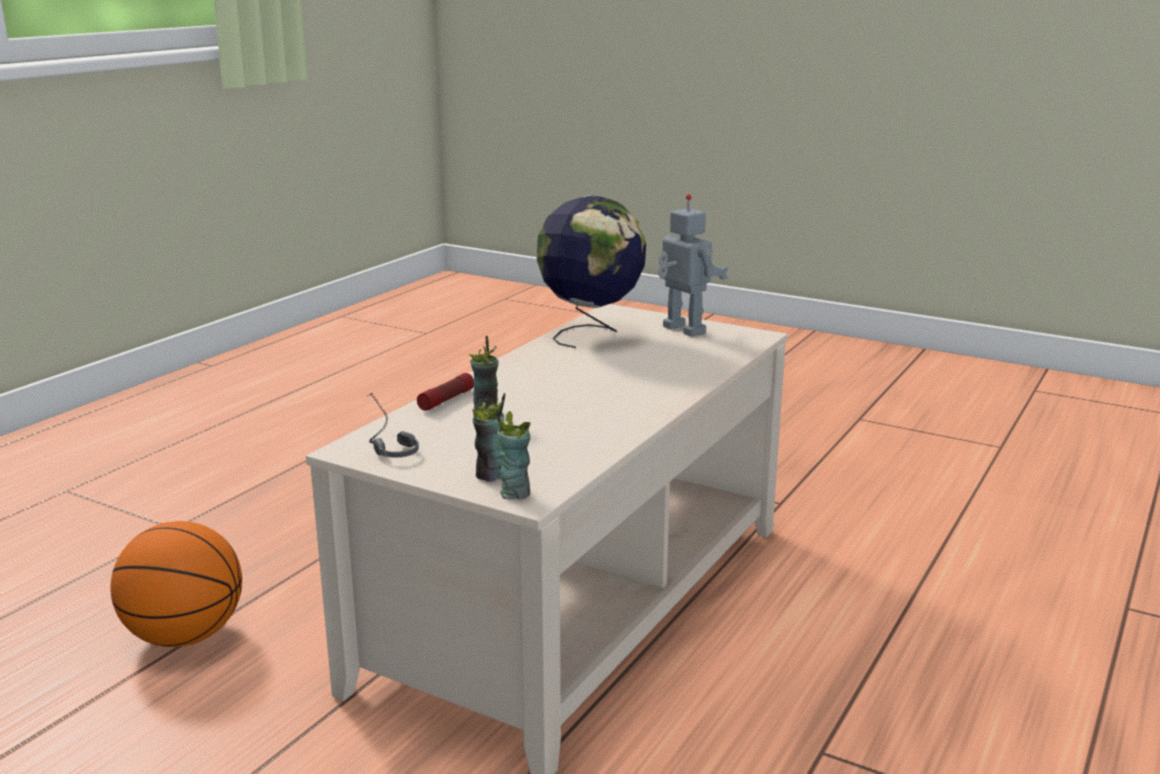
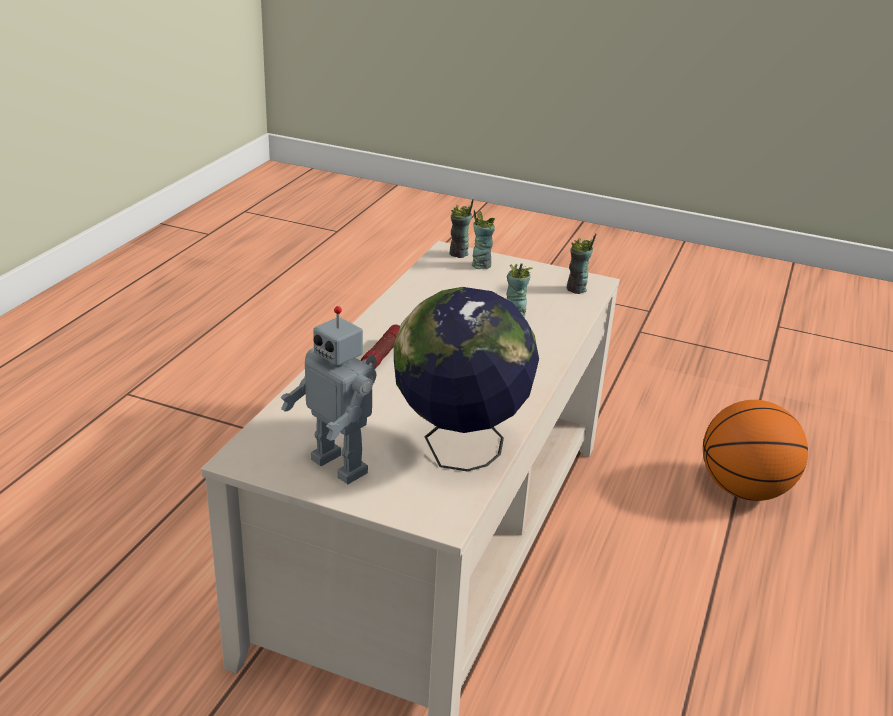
camera: 170 degrees right, 10 degrees up
headphones [368,393,419,458] -> cup [567,233,596,294]
flashlight [417,373,474,411] -> flashlight moved to [361,325,400,369]

